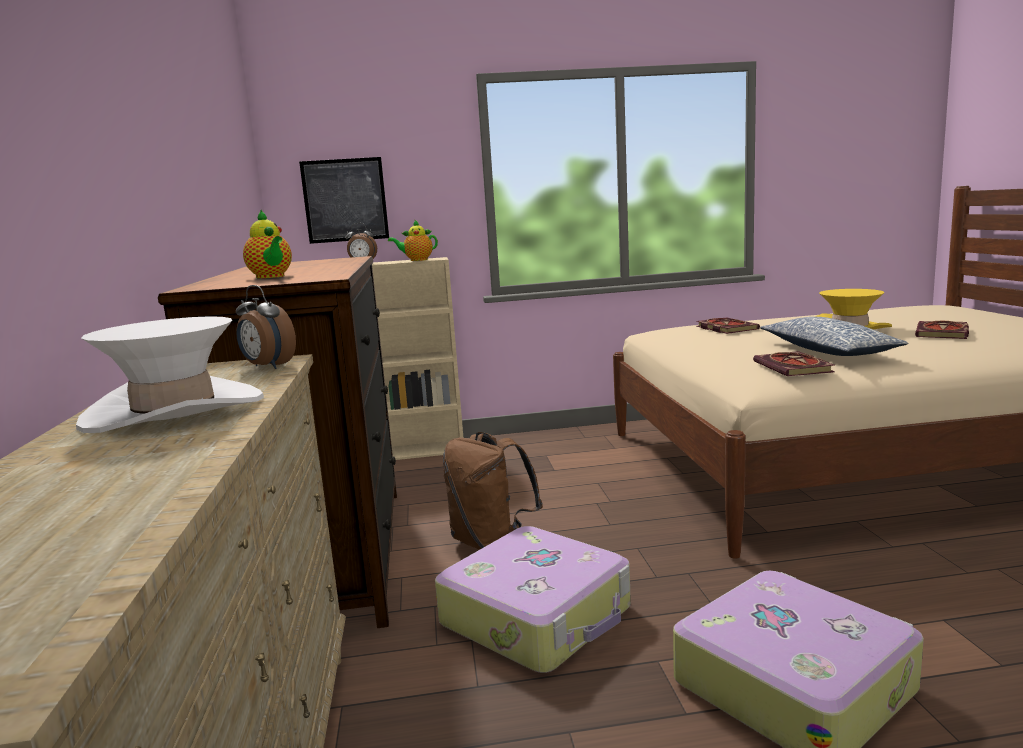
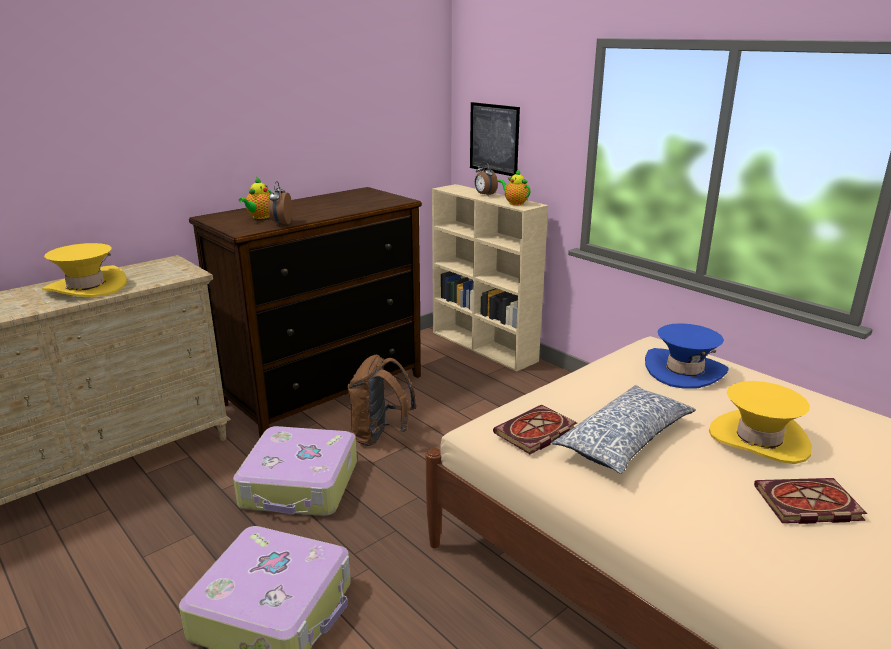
camera: 55 degrees right, 10 degrees up
white hat [76,316,264,433] -> yellow hat [42,243,127,297]
alarm clock [236,285,296,369] -> alarm clock moved to [268,181,292,225]
book [696,317,760,334] -> blue hat [645,323,729,389]

